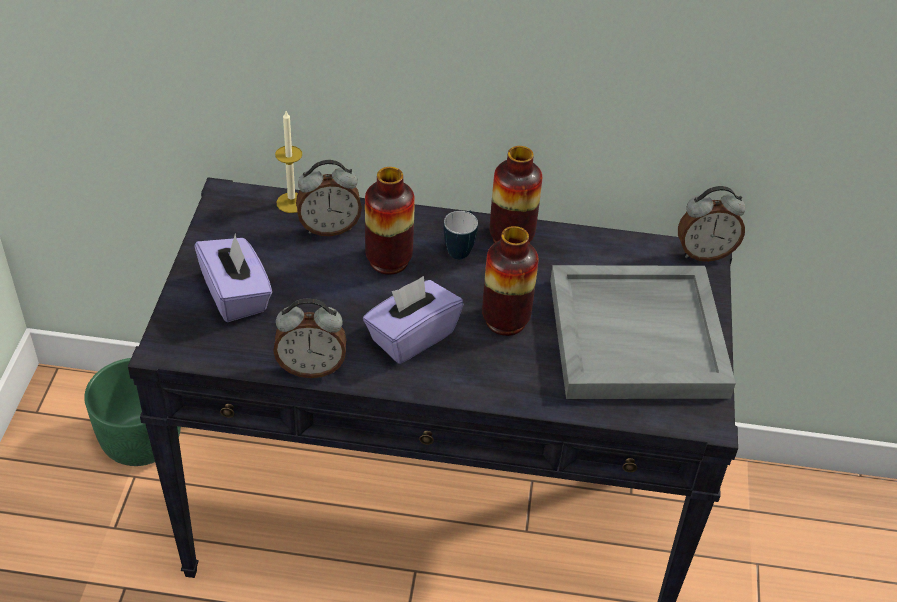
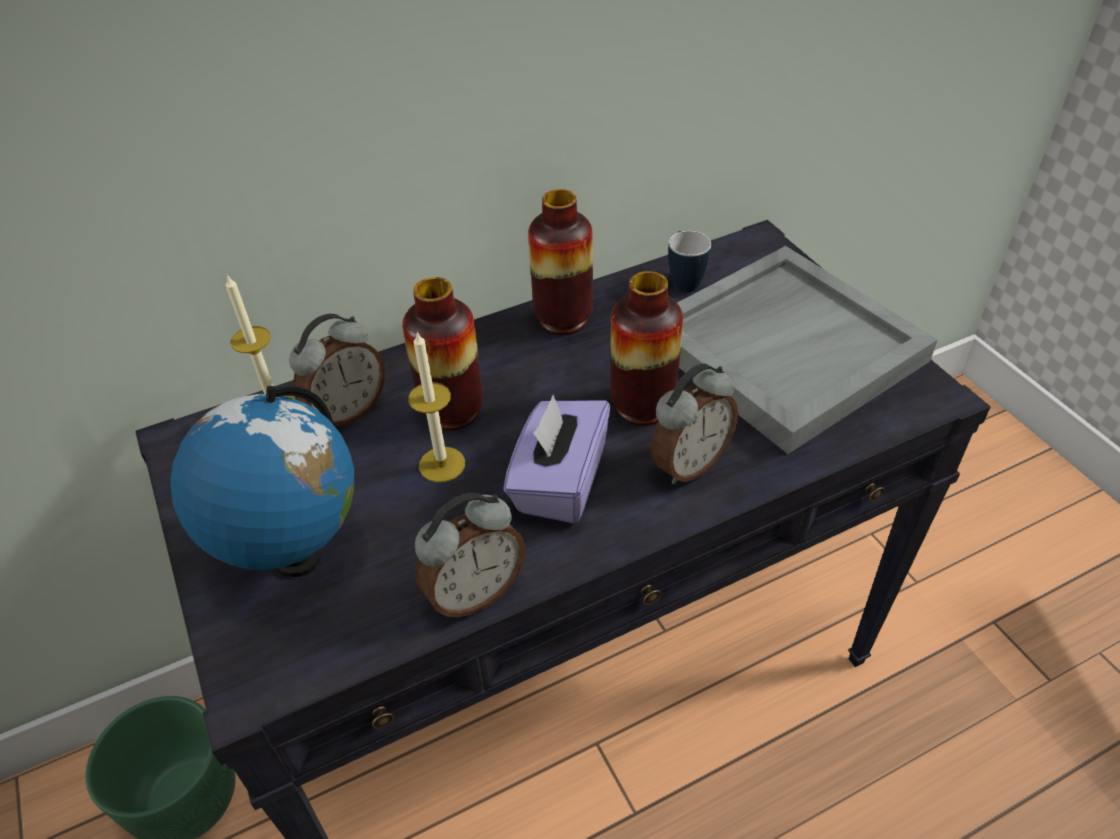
camera: 30 degrees left, 0 degrees up
purple tissue box [194,233,272,322] -> globe [171,386,354,577]
mug [444,210,478,259] -> mug moved to [668,231,711,292]
alarm clock [678,186,746,262] -> alarm clock moved to [651,363,738,485]
none -> candle [408,331,465,482]

